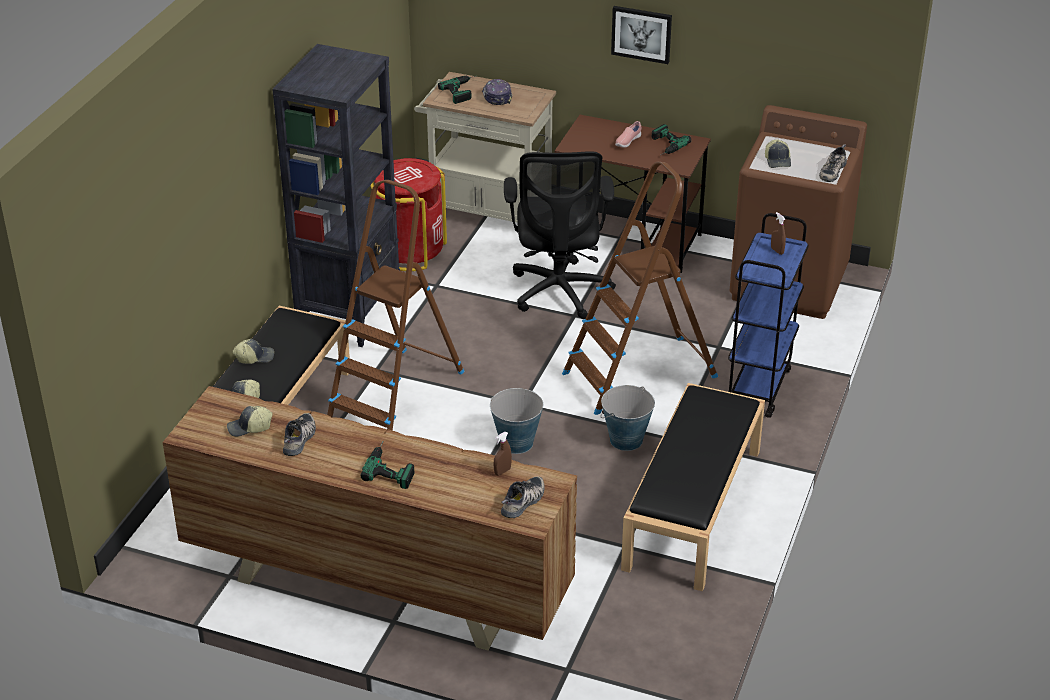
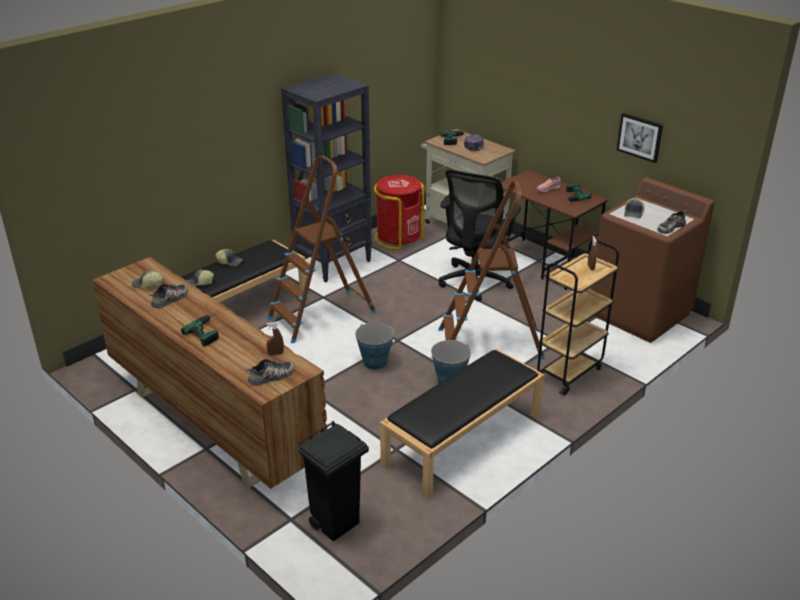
camera: 25 degrees right, 5 degrees down
picture [611,6,672,64] -> picture moved to [616,113,663,163]
blue cart [728,213,809,418] -> brown cart [537,239,619,396]
none -> black trash can [298,421,369,541]

